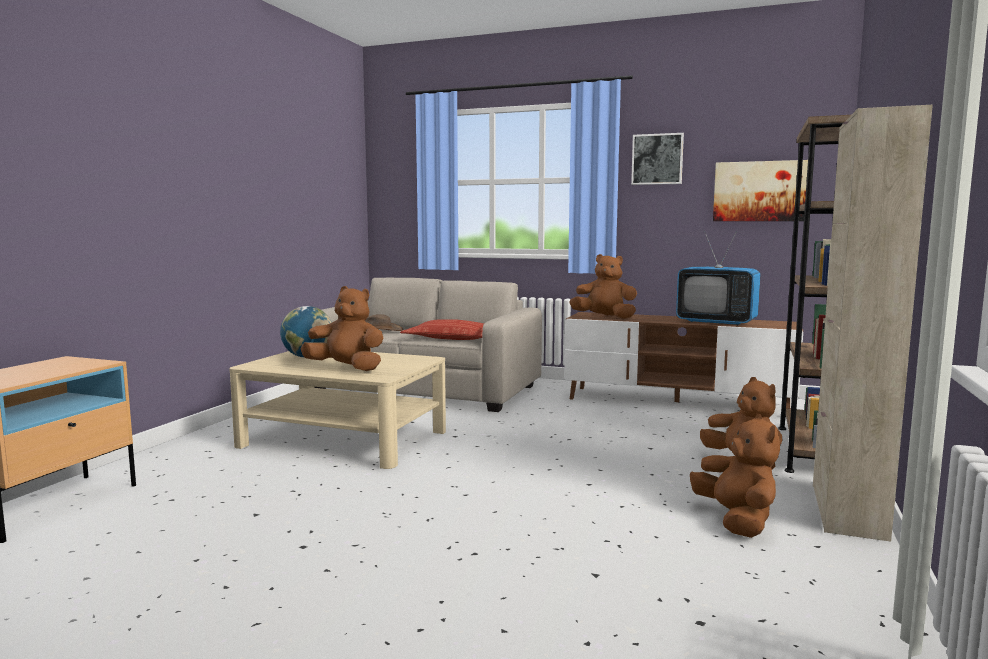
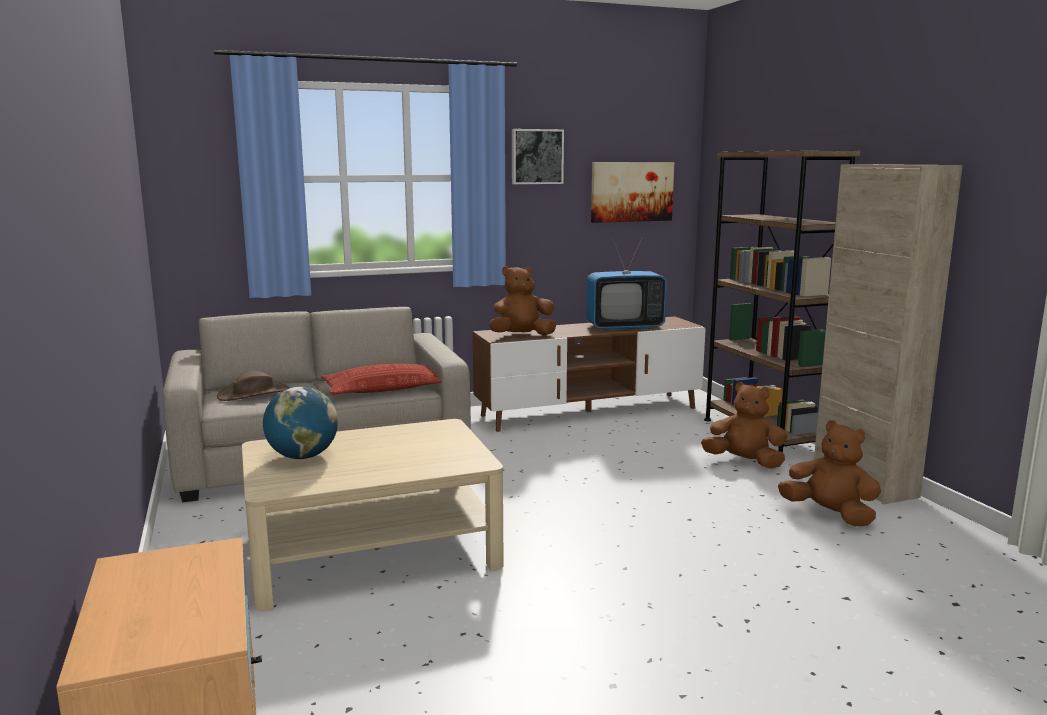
camera: 40 degrees left, 5 degrees up
brown plush toy [300,286,383,371] -> none

